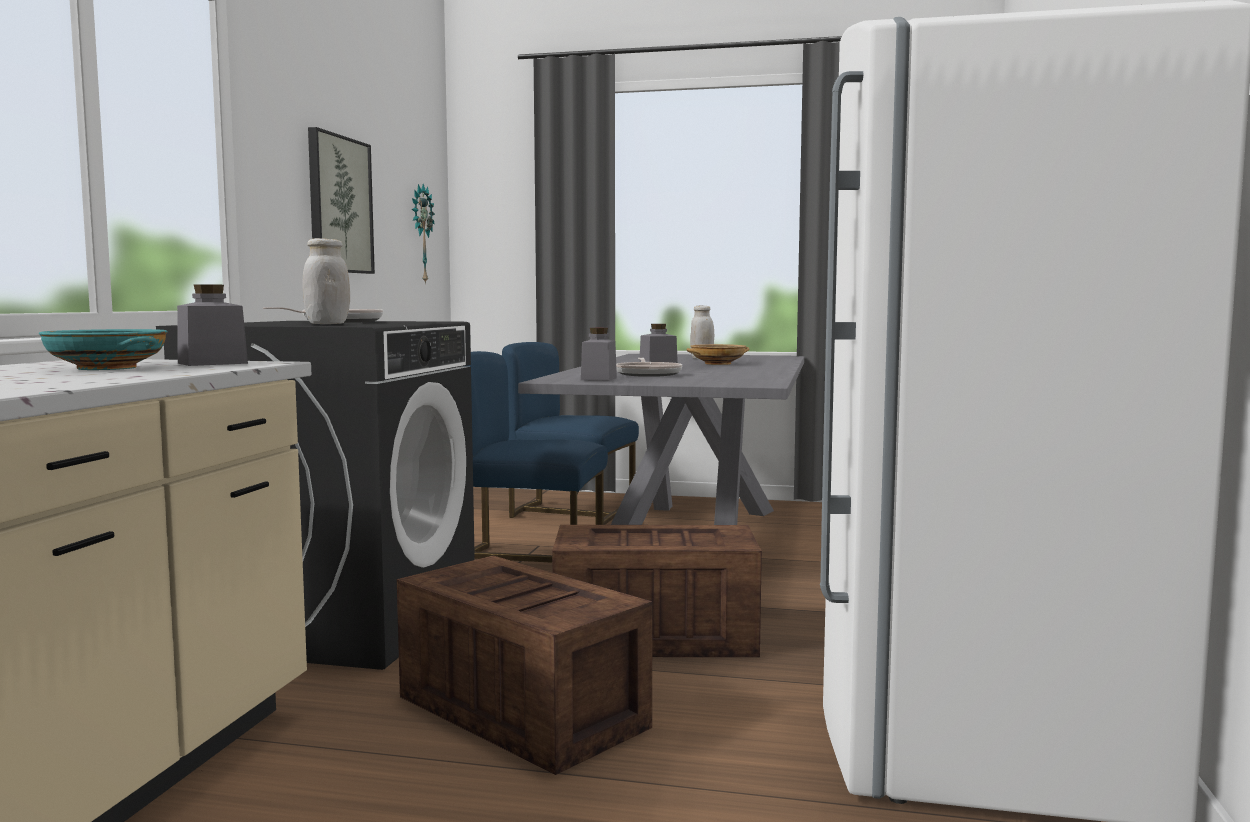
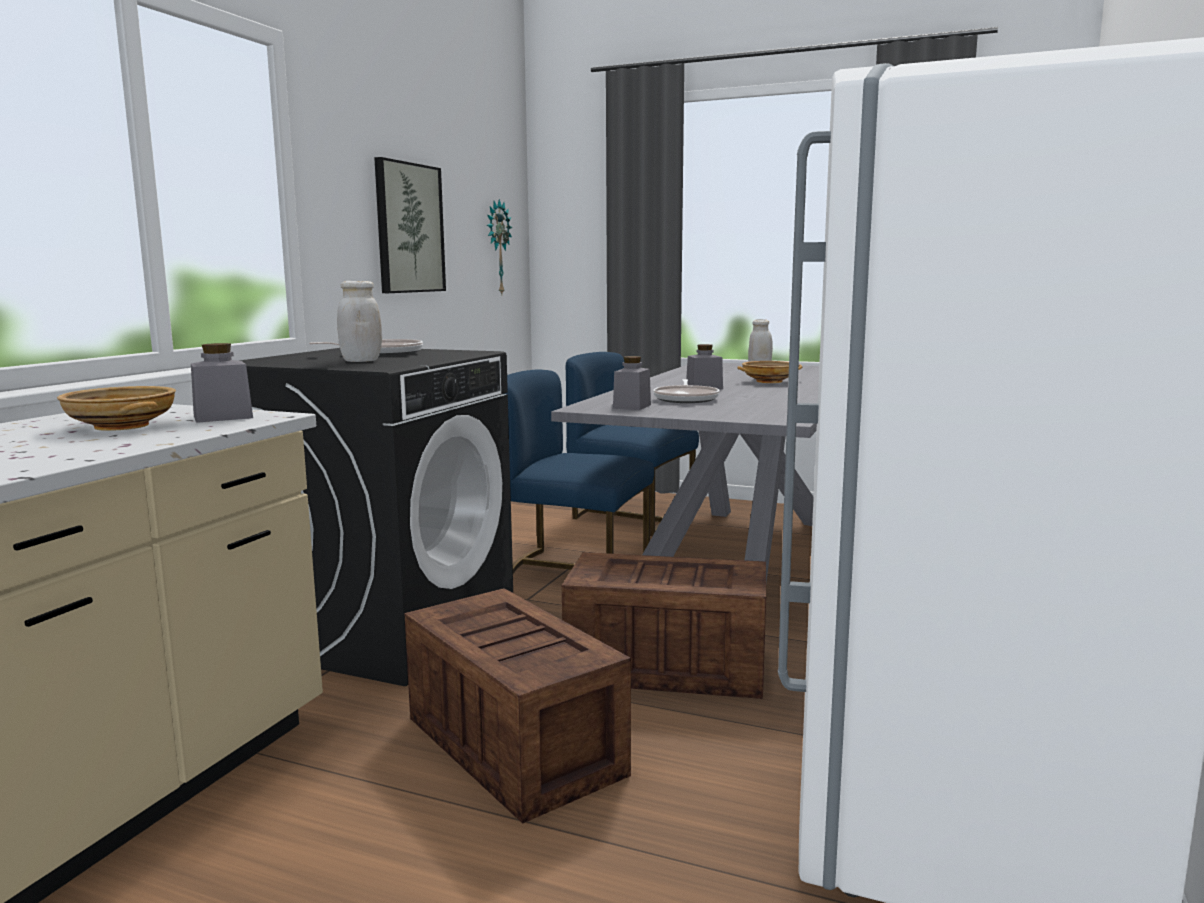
camera: 10 degrees right, 5 degrees up
turquoise bowl [39,329,168,370] -> beige bowl [57,386,176,431]

